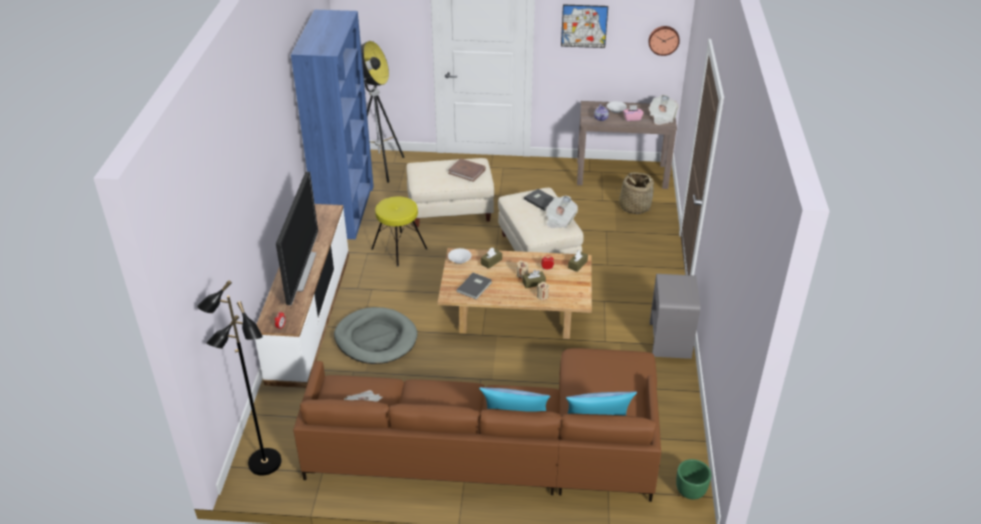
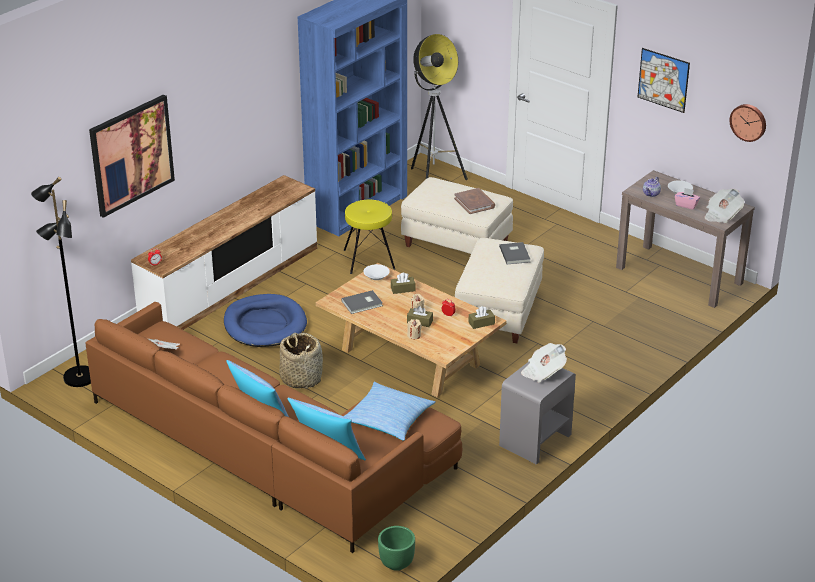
camera: 35 degrees right, 5 degrees down
television [276,172,318,306] -> none
grey dog bed [334,307,417,364] -> blue dog bed [224,294,307,347]
newspaper [545,196,578,228] -> newspaper moved to [521,343,567,383]
basket [617,172,654,214] -> basket moved to [279,333,323,389]
none -> picture [89,95,175,218]
none -> pillow [344,382,436,441]

